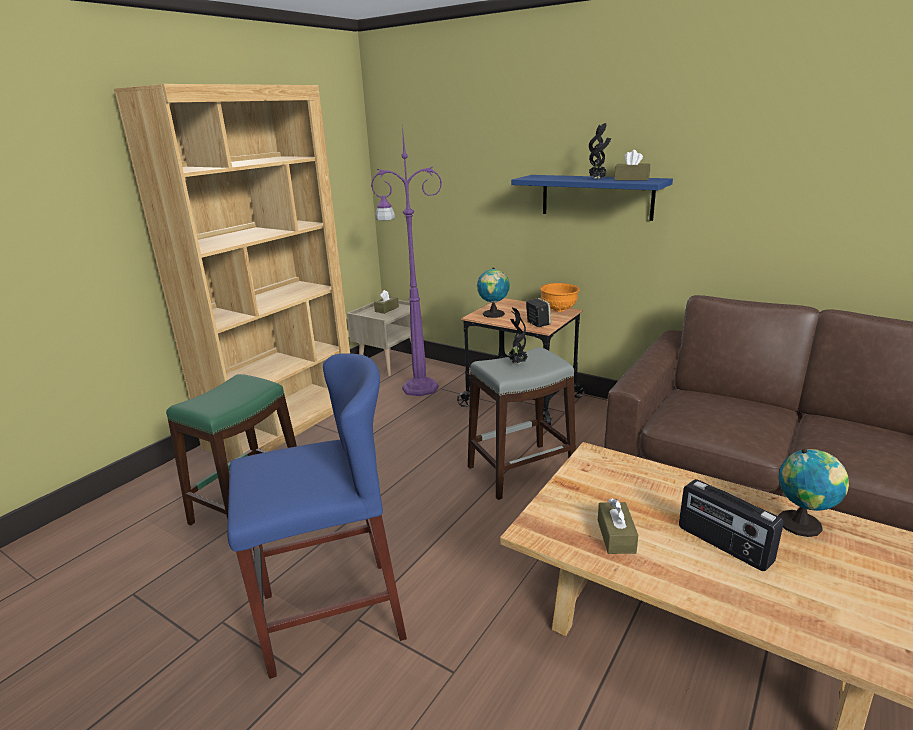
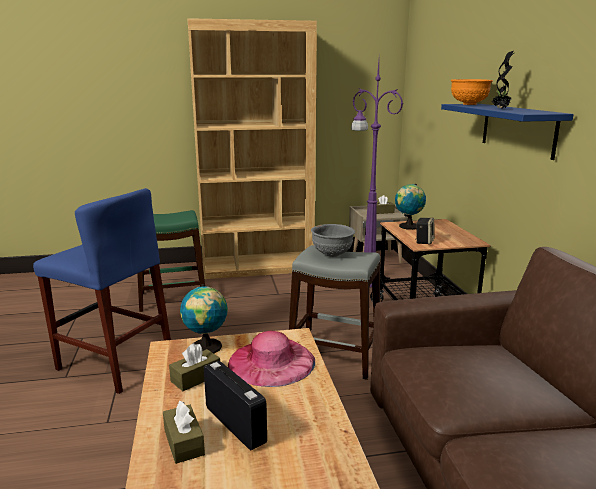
camera: 45 degrees right, 5 degrees down
potted plant [508,308,528,364] -> grey bowl [311,224,355,257]
orange bowl [540,283,580,312] -> orange bowl moved to [451,79,493,105]
brown tissue box [614,150,650,180] -> brown tissue box moved to [163,401,205,464]
radio [679,479,784,571] -> radio turned 135 degrees clockwise [204,361,267,450]
globe [778,449,849,537] -> globe moved to [180,284,228,353]
none -> pink hat [228,330,315,387]

